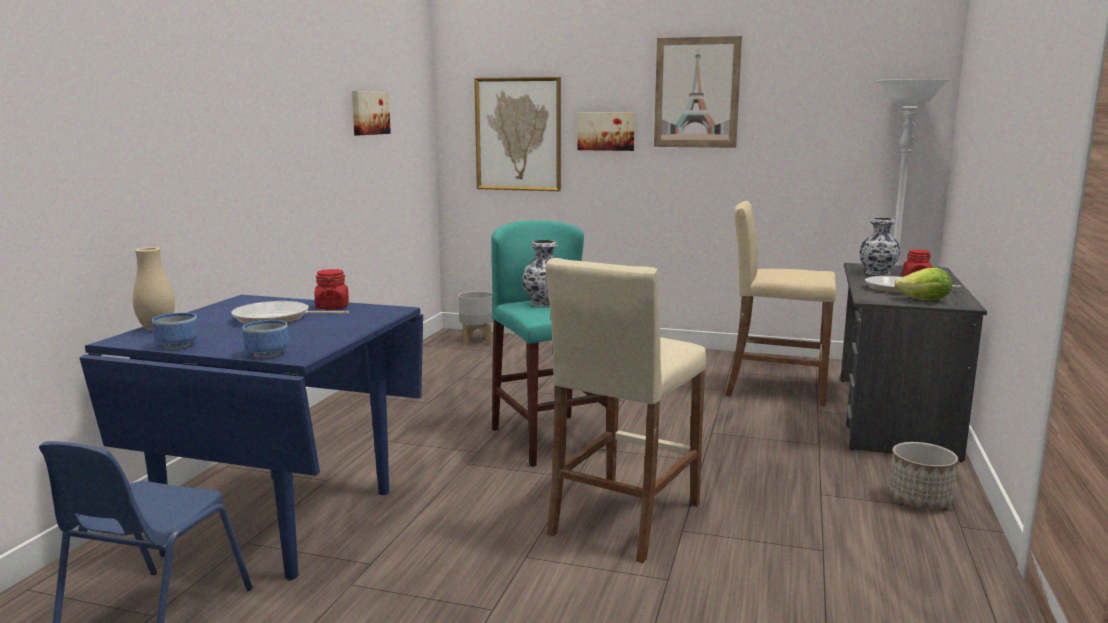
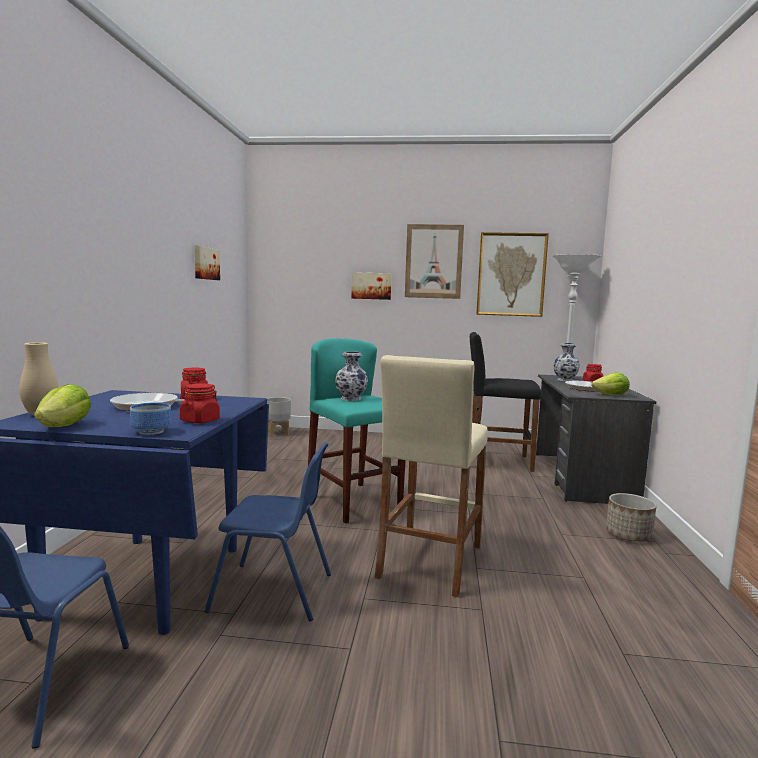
camera: 10 degrees left, 5 degrees down
bowl [152,313,199,349] -> lettuce [34,384,91,427]
picture [474,77,561,191] -> picture moved to [476,232,549,317]
beige stool [725,201,836,406] -> black stool [470,332,541,472]
none -> red jar [180,383,220,423]
none -> blue chair [205,443,331,621]

